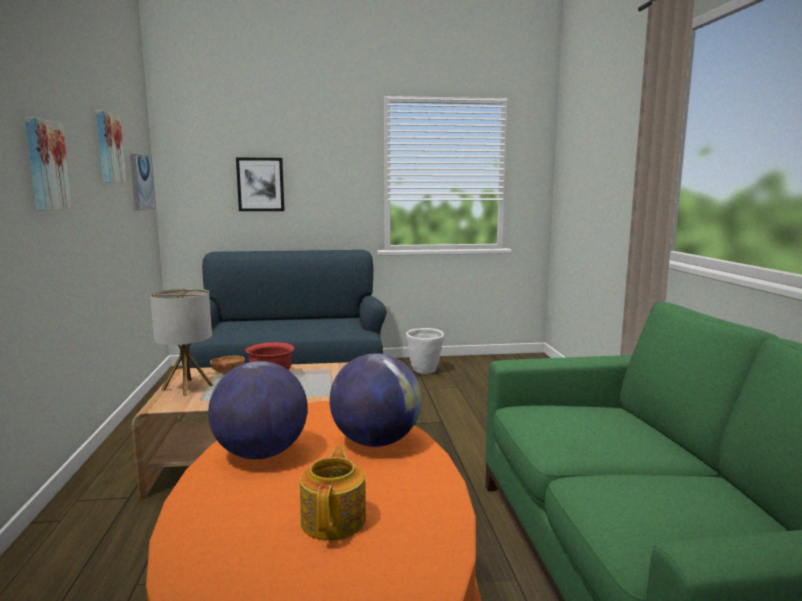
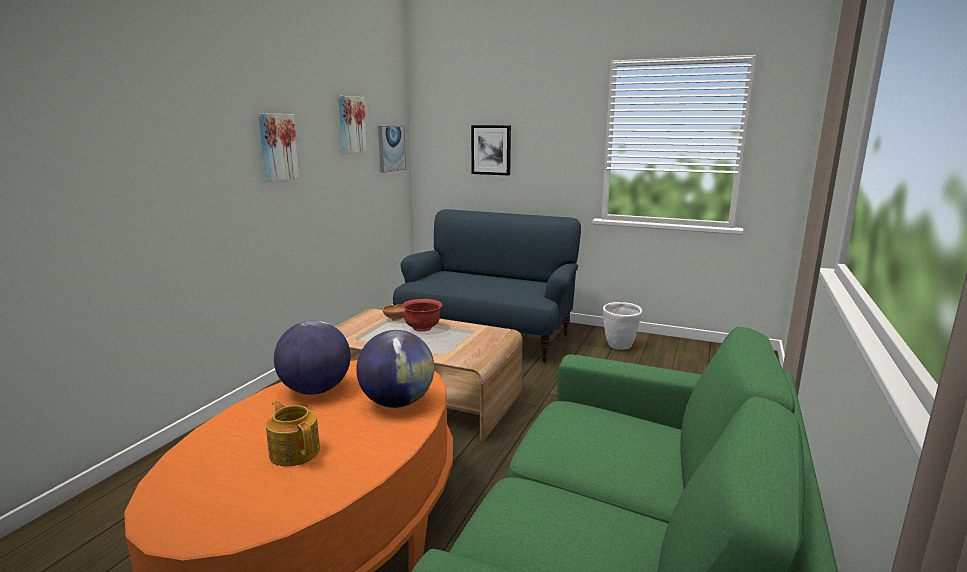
camera: 30 degrees right, 5 degrees up
table lamp [150,288,213,396] -> none
teapot [300,446,366,541] -> teapot turned 75 degrees counterclockwise [266,400,320,466]

